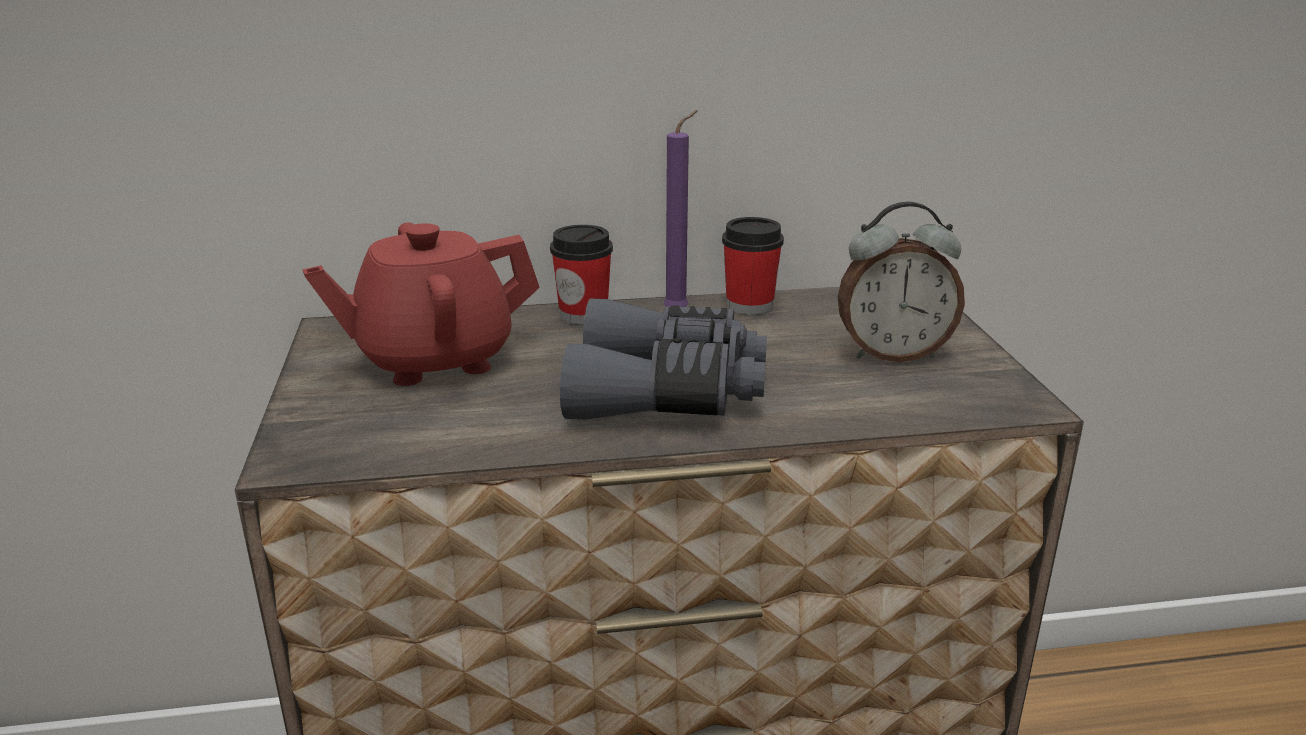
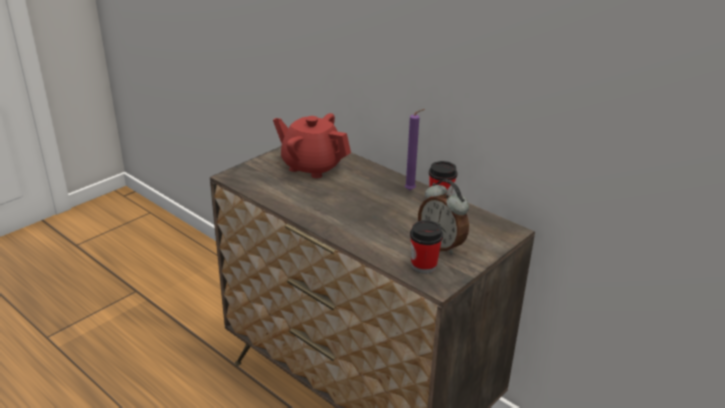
camera: 50 degrees right, 5 degrees up
cup [550,225,613,325] -> cup moved to [410,220,443,274]
grey binoculars [560,298,767,420] -> none

